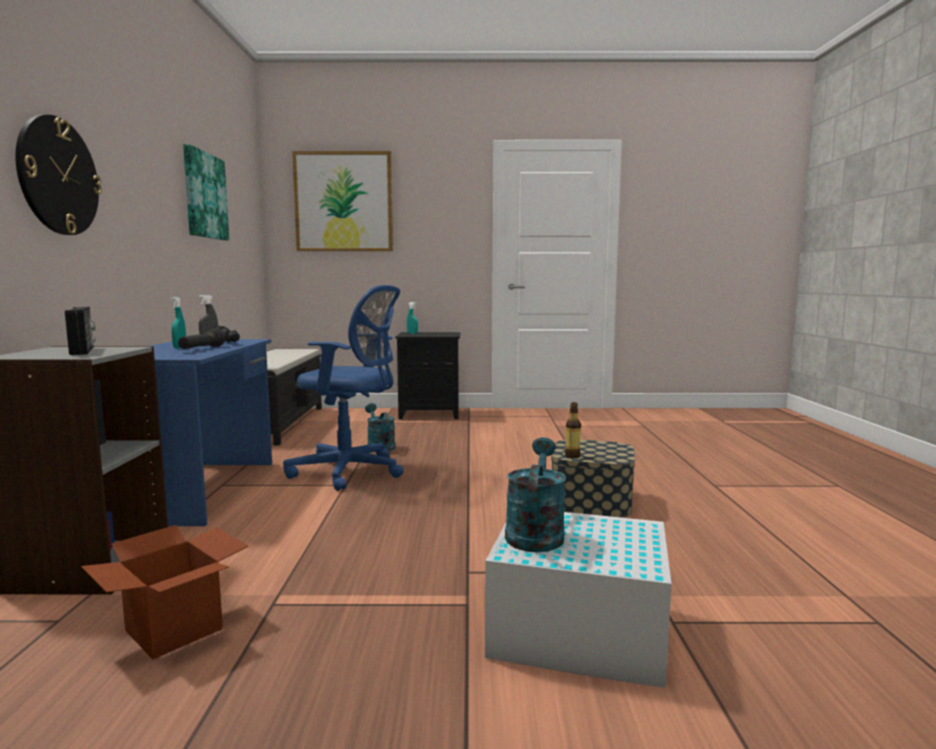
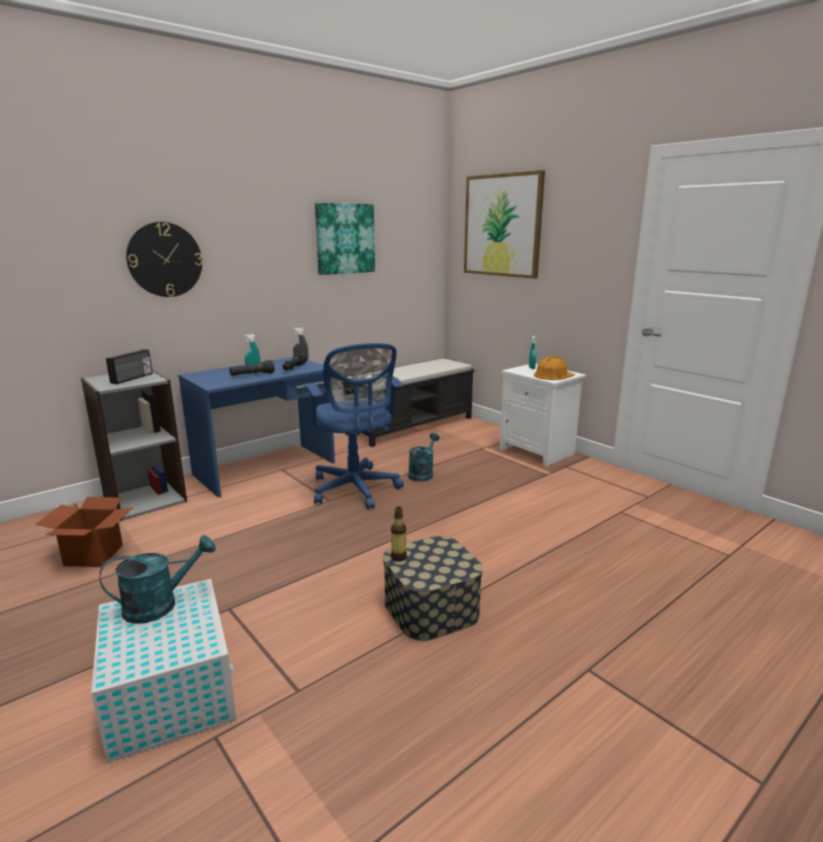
camera: 50 degrees right, 10 degrees up
black nightstand [395,332,460,419] -> white nightstand [500,364,586,467]
none -> orange hard hat [534,356,575,380]

